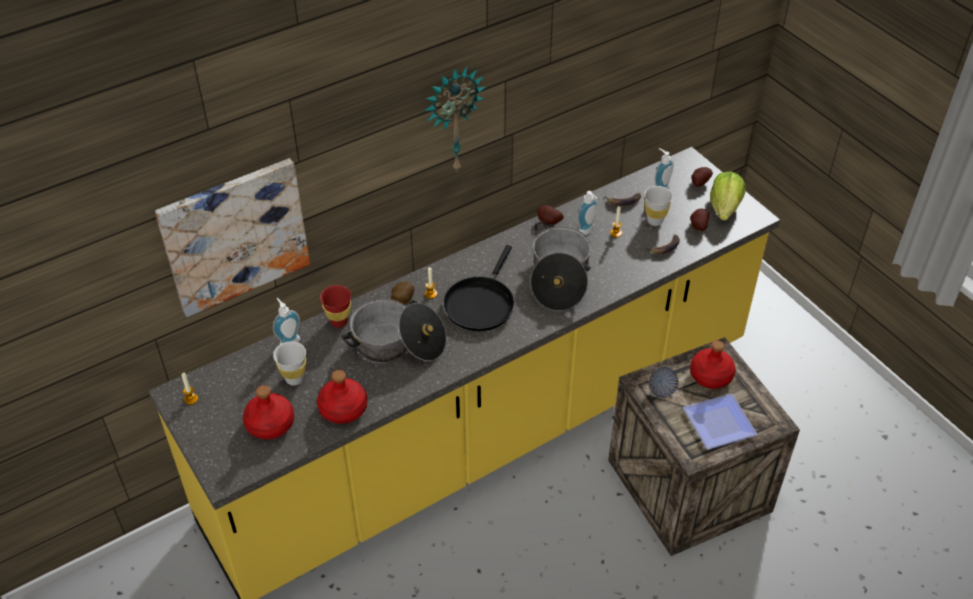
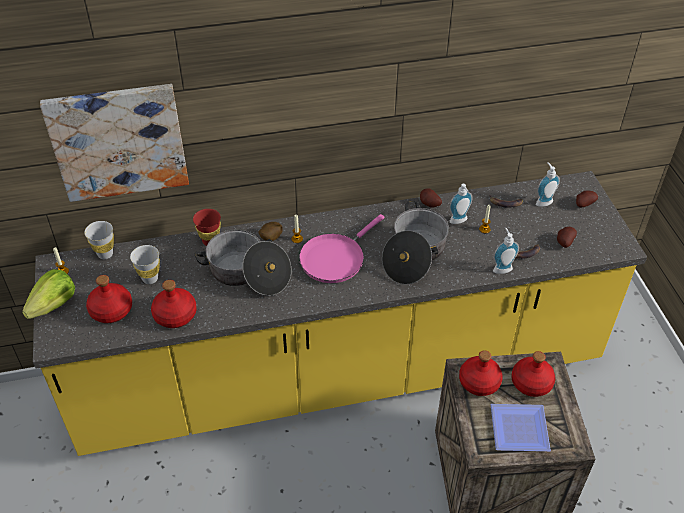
camera: 20 degrees right, 0 degrees up
soap dispenser [273,298,300,345] -> soap dispenser moved to [493,228,519,274]
wall clock [424,66,486,172] -> none
black frying pan [443,245,515,331] -> pink frying pan [299,214,385,283]
white cup [644,186,673,226] -> white cup moved to [84,221,114,259]
bowl [649,367,678,398] -> red bottle [459,350,503,396]
lettuce [710,171,745,220] -> lettuce moved to [22,269,75,319]

